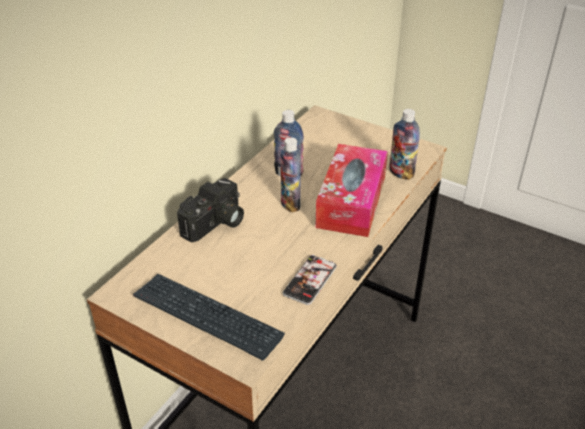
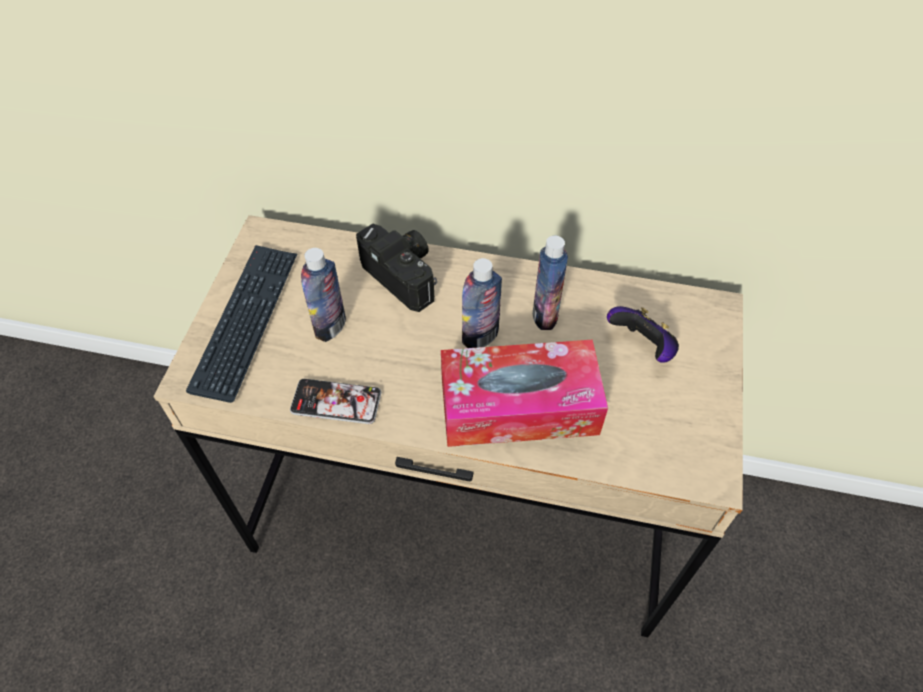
camera: 70 degrees right, 15 degrees up
camera [177,178,244,243] -> camera turned 150 degrees counterclockwise [356,224,437,312]
bottle [389,109,420,180] -> bottle moved to [301,248,346,342]
none -> game controller [607,306,679,363]

